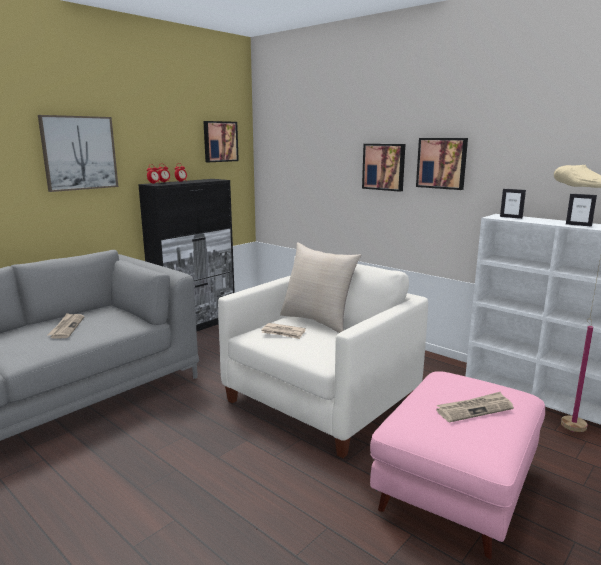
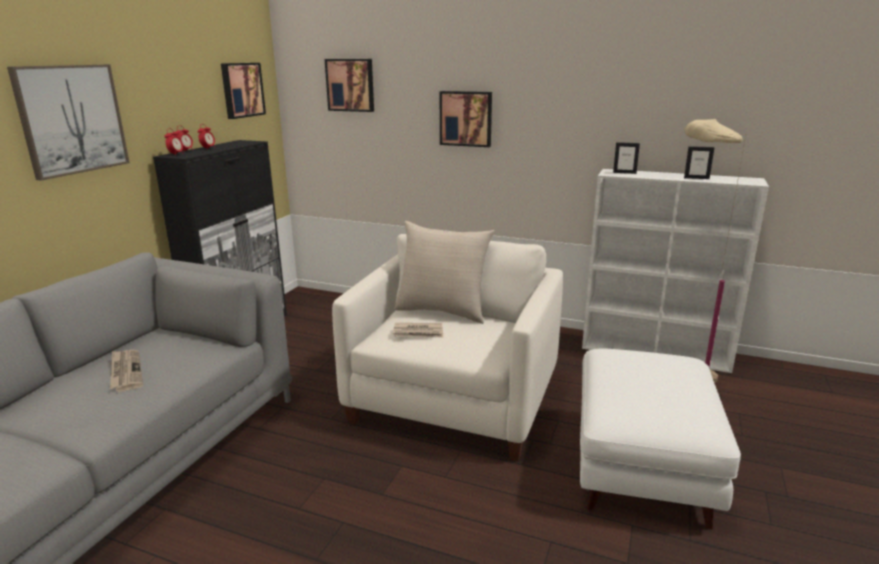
camera: 20 degrees left, 5 degrees up
pink ottoman [370,371,545,559] -> white ottoman [580,348,741,529]
picture [416,138,468,190] -> picture moved to [325,59,374,112]
newspaper [436,392,514,422] -> none

